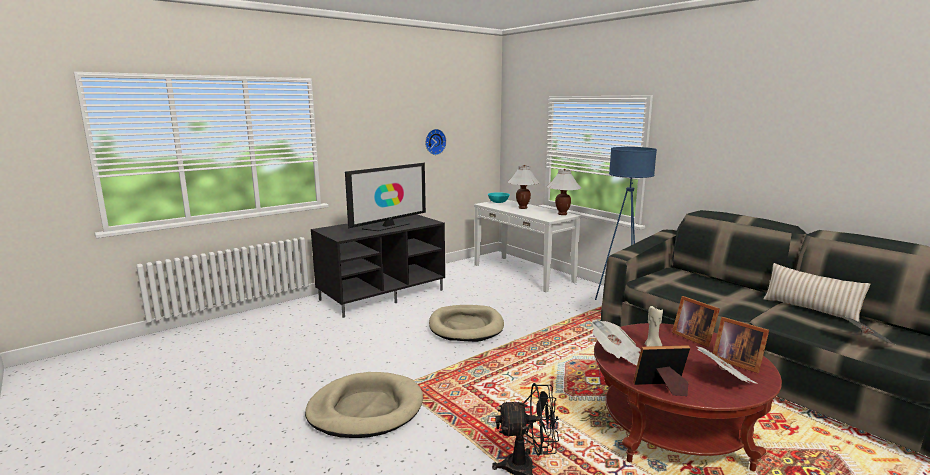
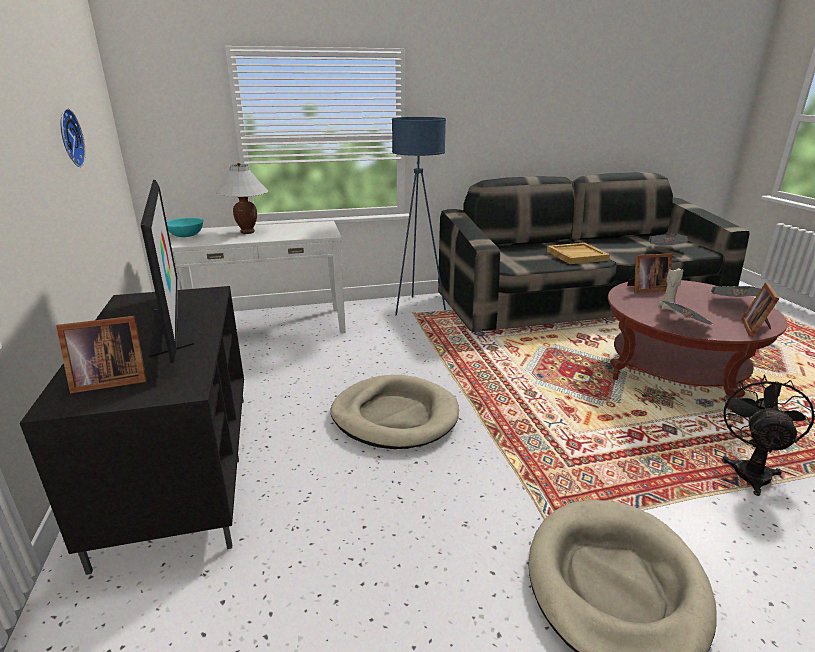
camera: 65 degrees left, 10 degrees up
white table lamp [546,169,581,215] -> none
picture frame [713,317,769,373] -> picture frame moved to [56,316,147,393]
beige pillow [764,263,870,322] -> none
none -> beige tray [547,243,610,264]

